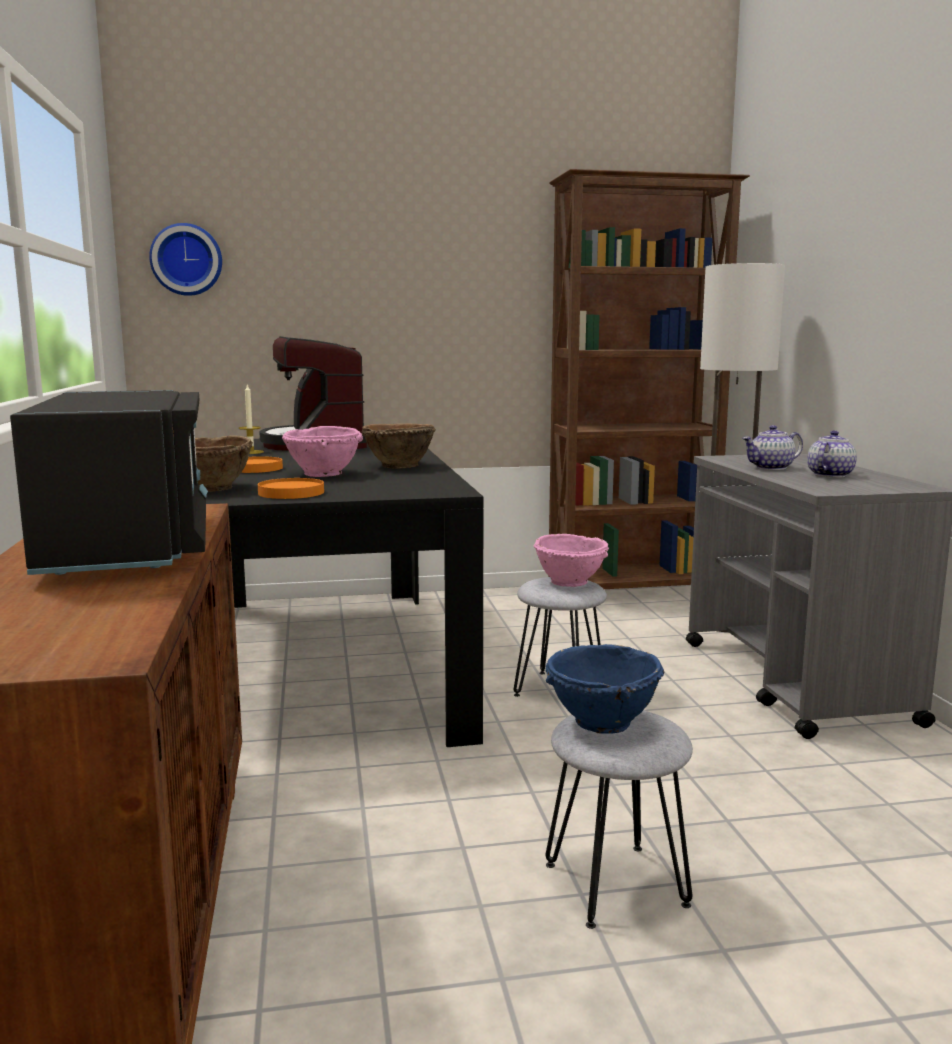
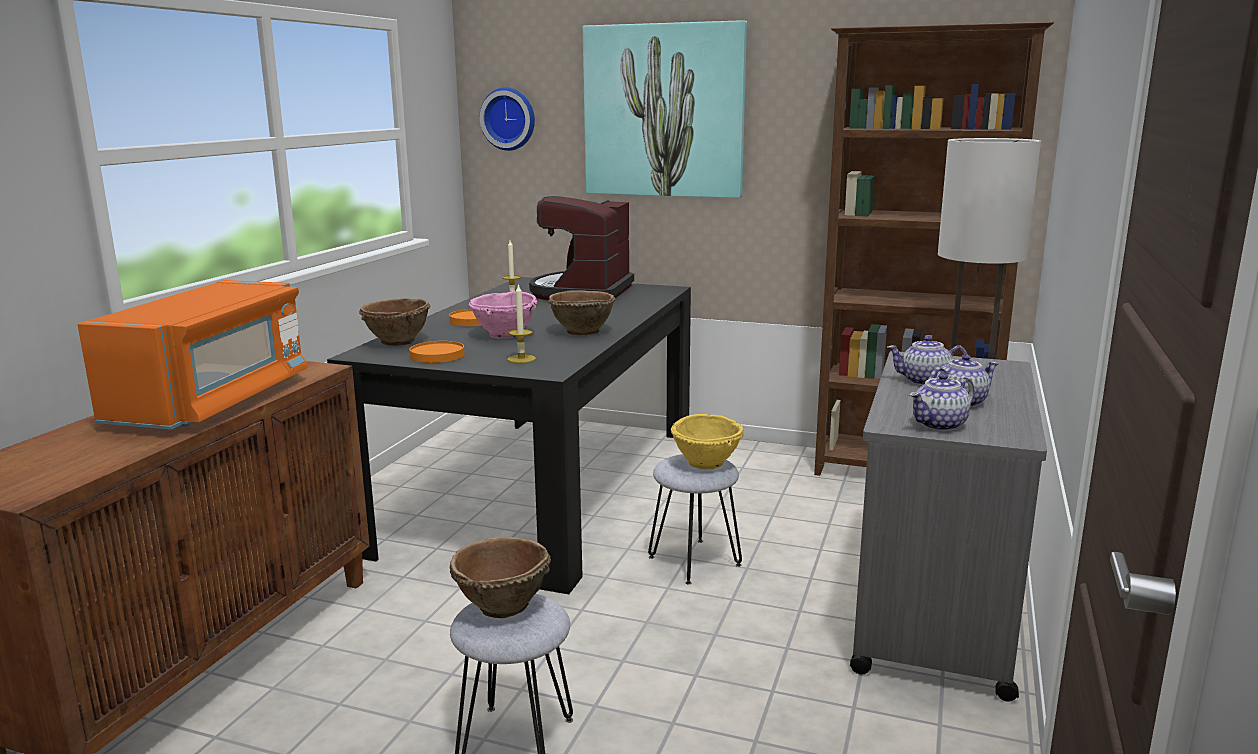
camera: 30 degrees right, 5 degrees up
black microwave [10,390,208,575] -> orange microwave [77,280,307,430]
pink bowl [533,534,609,587] -> yellow bowl [671,414,744,470]
blue bowl [546,644,665,734] -> brown bowl [450,537,551,618]
none -> candle [507,283,536,363]
none -> picture [583,20,747,198]
none -> teapot [909,373,974,431]

